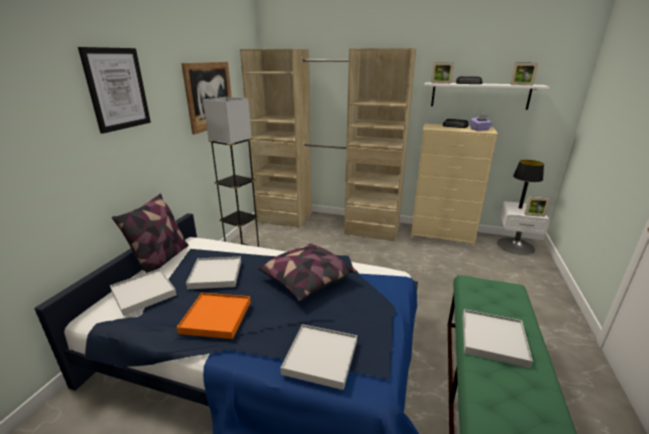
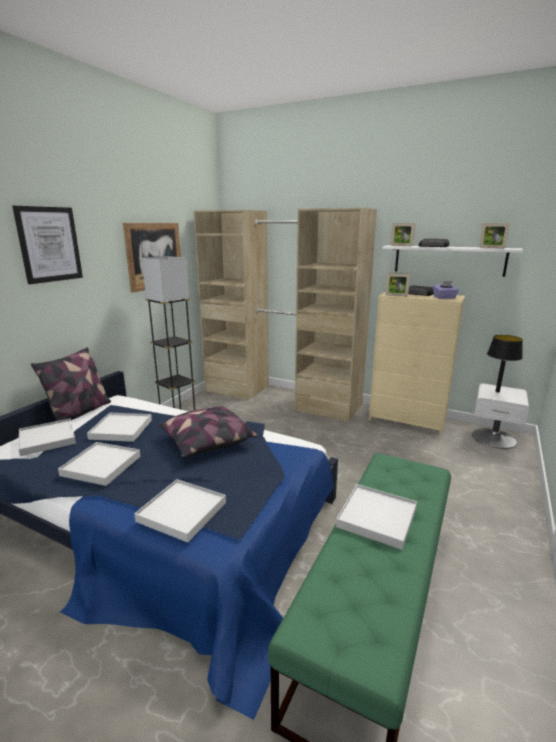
camera: 10 degrees right, 5 degrees down
orange tray [177,293,251,339] -> white tray [58,442,141,486]
picture frame [524,197,550,217] -> picture frame moved to [385,273,410,297]

